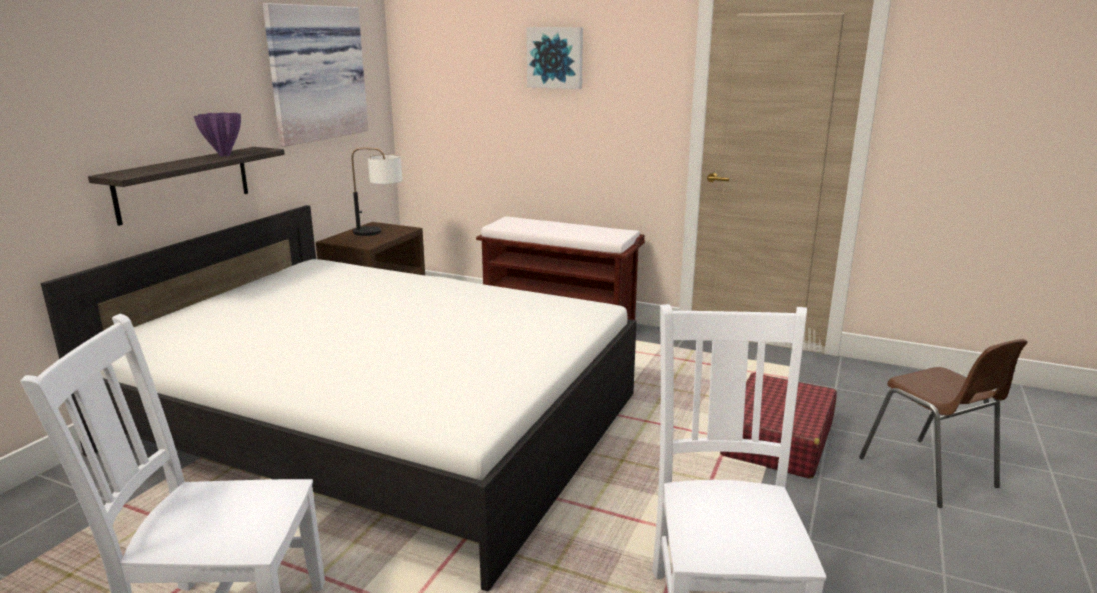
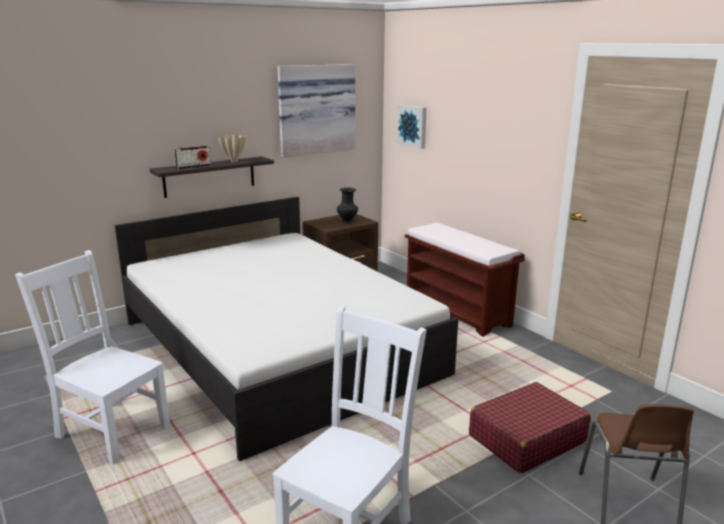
camera: 30 degrees right, 0 degrees up
purple vase [194,113,241,156] -> beige vase [218,135,246,162]
table lamp [352,148,402,236] -> black vase [337,187,358,223]
picture [527,27,583,89] -> picture moved to [396,104,427,149]
none -> radio [175,146,211,169]

